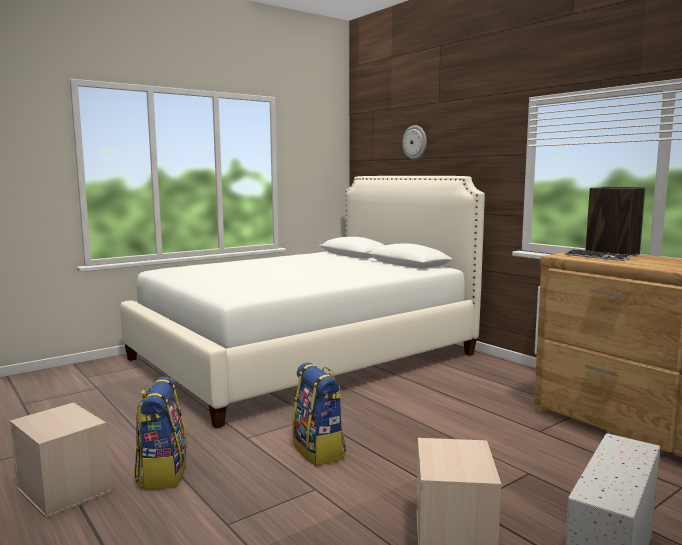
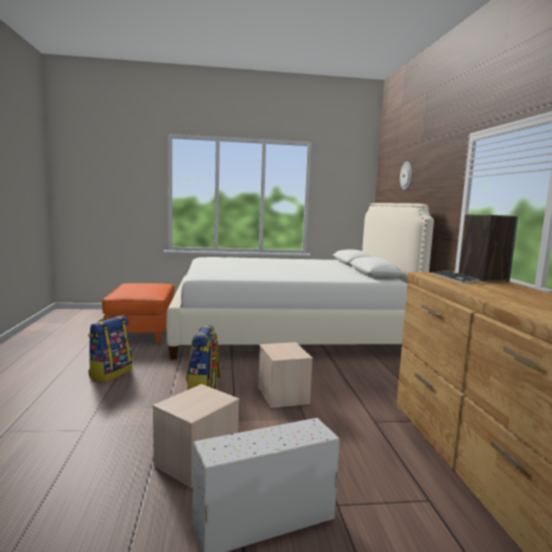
camera: 30 degrees right, 0 degrees up
beige storage box [10,402,111,519] -> beige storage box moved to [258,342,313,408]
none -> orange ottoman [102,283,174,343]

